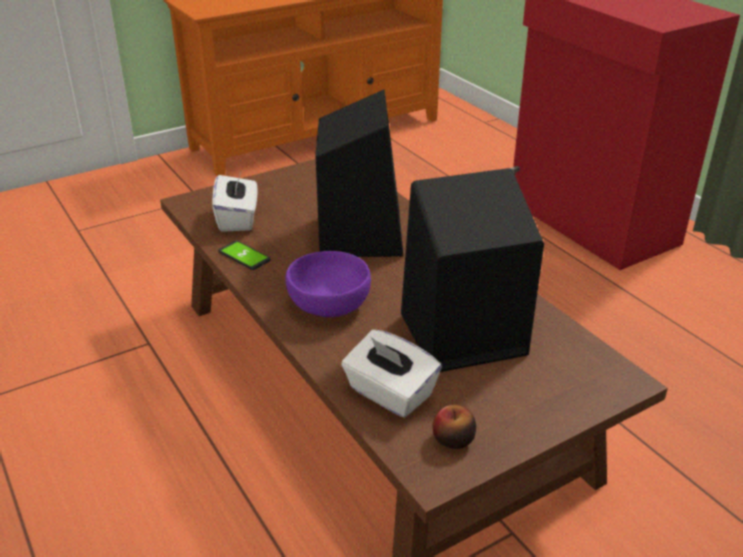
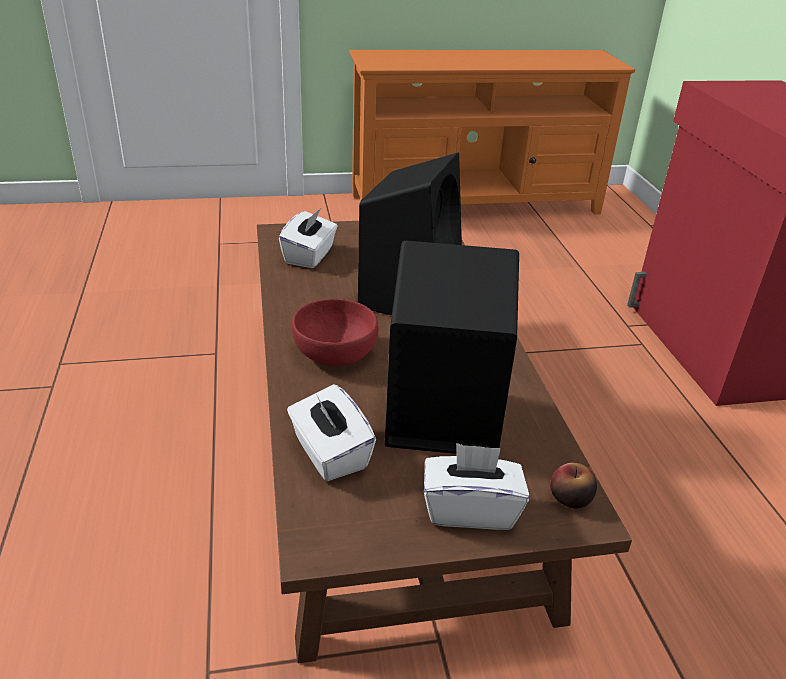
camera: 20 degrees right, 0 degrees up
phone [218,241,271,270] -> none
purple bowl [285,251,371,317] -> red bowl [292,299,378,366]
apple [433,405,476,449] -> apple moved to [550,463,597,509]
none -> white tissue box [424,443,529,530]

